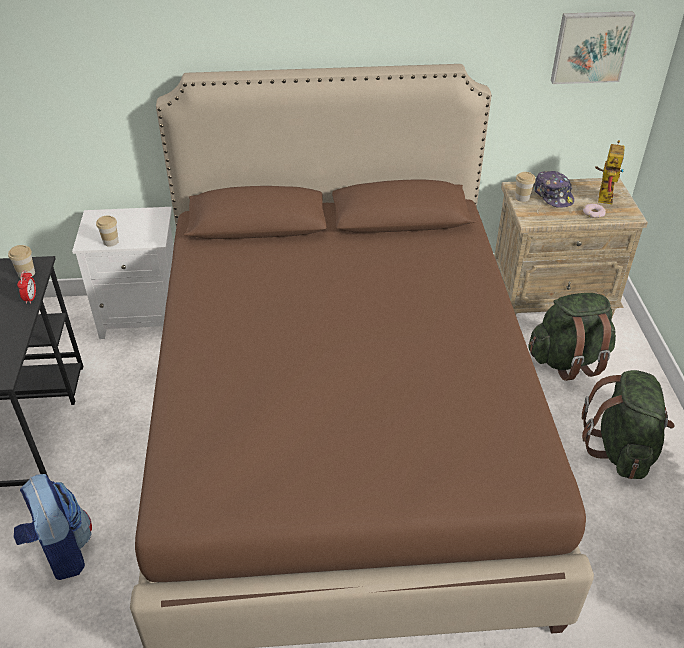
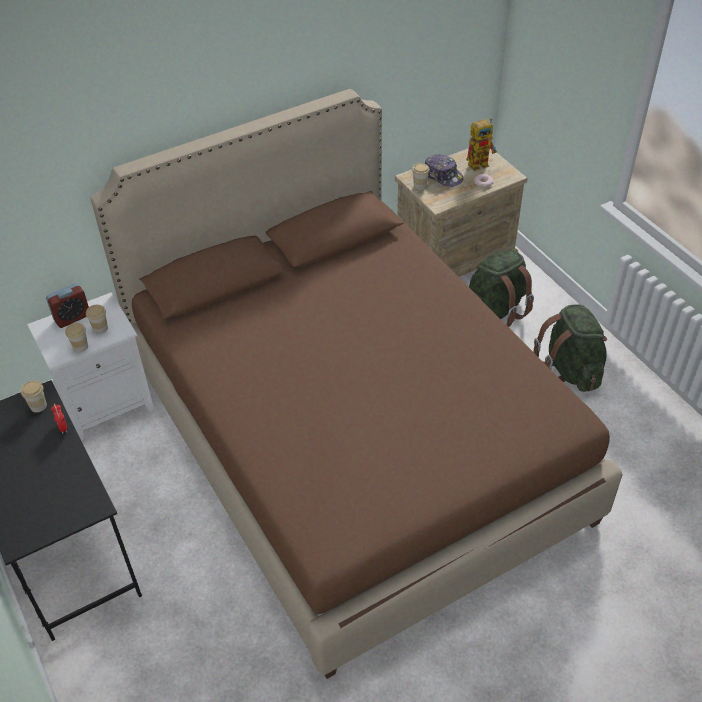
camera: 25 degrees left, 5 degrees up
backpack [13,474,92,580] -> none
picture [551,11,636,84] -> none
toy robot [595,140,625,204] -> toy robot turned 75 degrees clockwise [466,118,497,171]
none -> alarm clock [46,283,89,328]
none -> cup [86,305,108,334]

